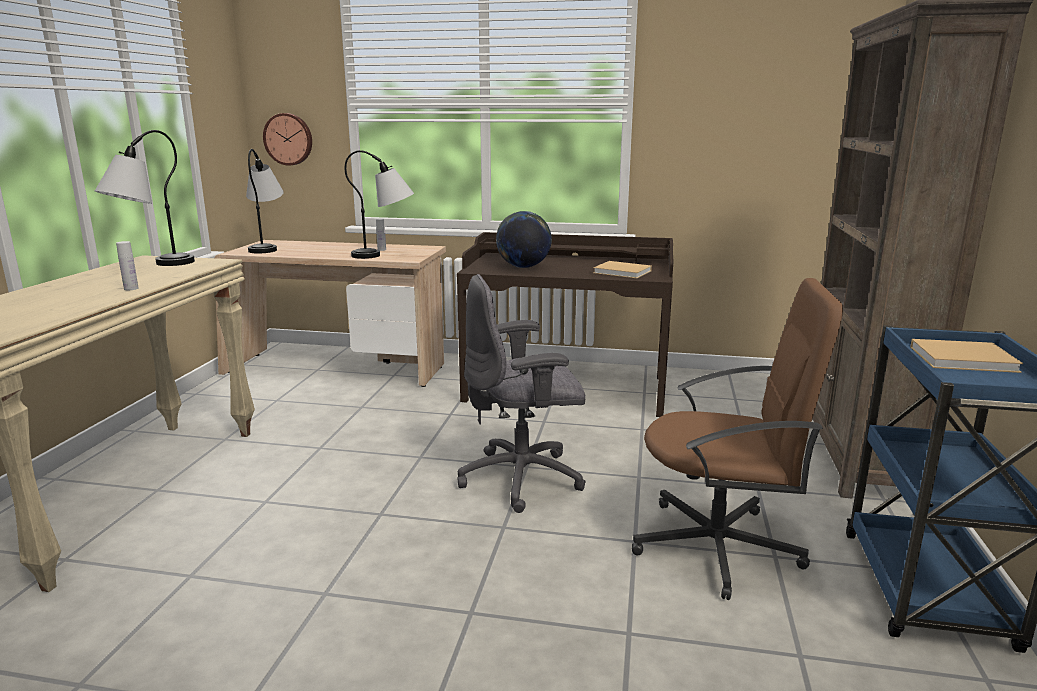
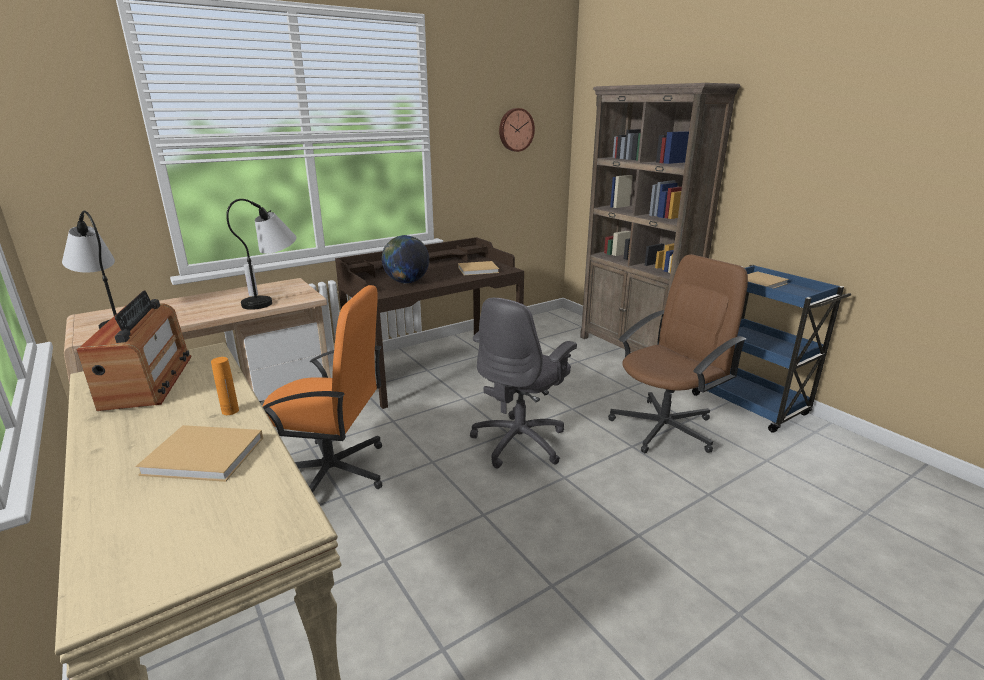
camera: 45 degrees left, 5 degrees up
table lamp [95,130,195,266] -> radio [77,290,192,411]
white bottle [116,241,138,290] -> orange bottle [211,357,239,415]
wall clock [263,113,312,166] -> wall clock moved to [499,108,535,152]
none -> beige book [135,425,263,482]
none -> orange office chair [262,285,382,493]

